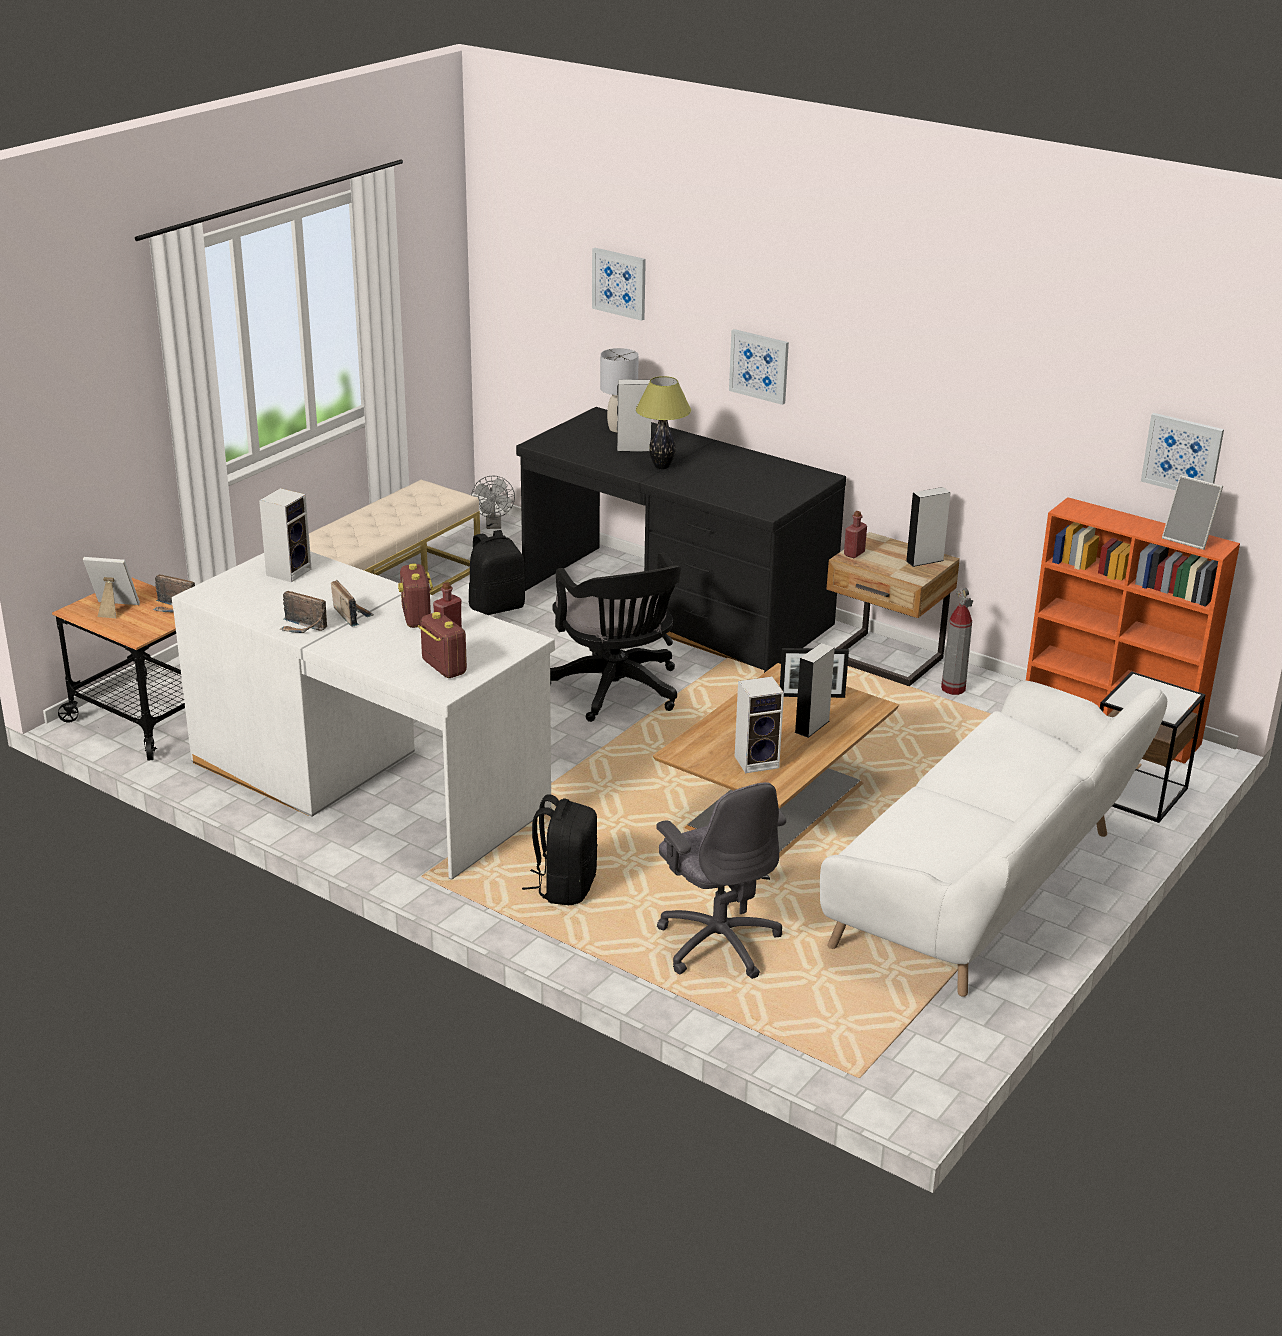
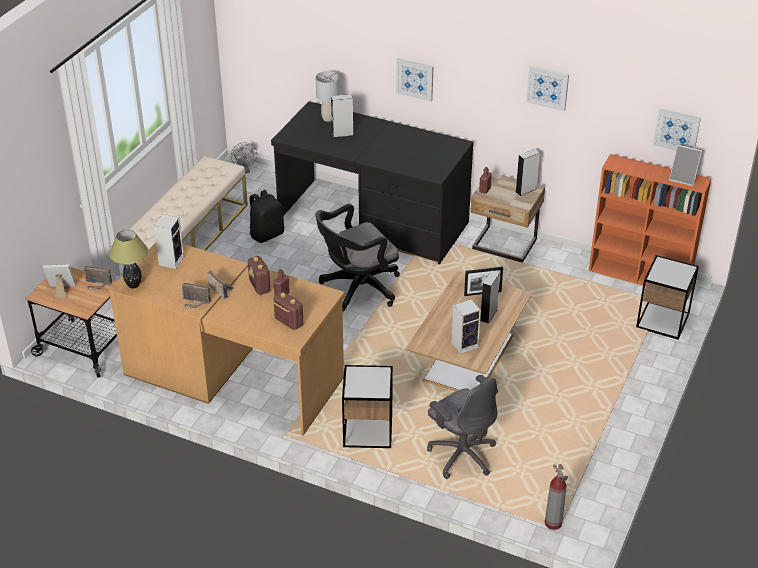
camera: 10 degrees left, 10 degrees up
white desk [172,551,555,880] -> brown desk [109,242,345,435]
black backpack [522,794,598,905] -> side table [342,365,393,448]
black office chair [550,553,681,722] -> black office chair turned 90 degrees clockwise [316,204,400,312]
picture [592,248,646,321] -> picture moved to [526,66,569,111]
table lamp [636,376,691,469] -> table lamp moved to [109,230,148,289]
white sofa [820,681,1167,997] -> none
fire extinguisher [941,588,973,695] -> fire extinguisher moved to [545,464,568,530]

